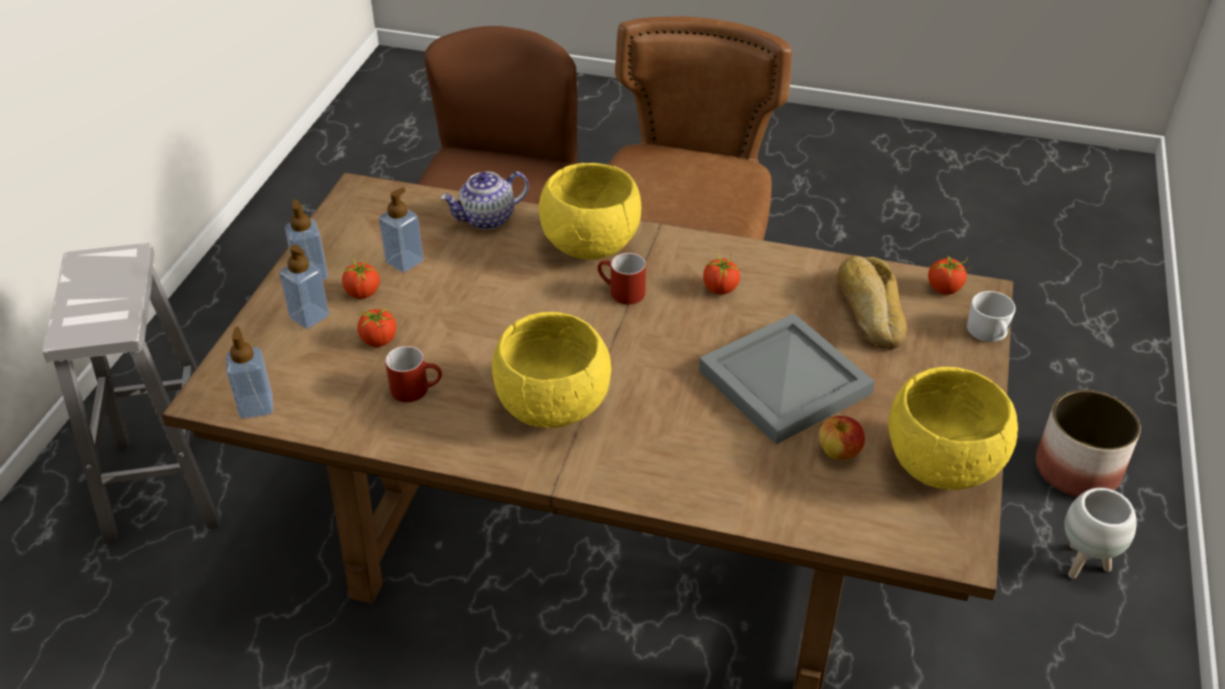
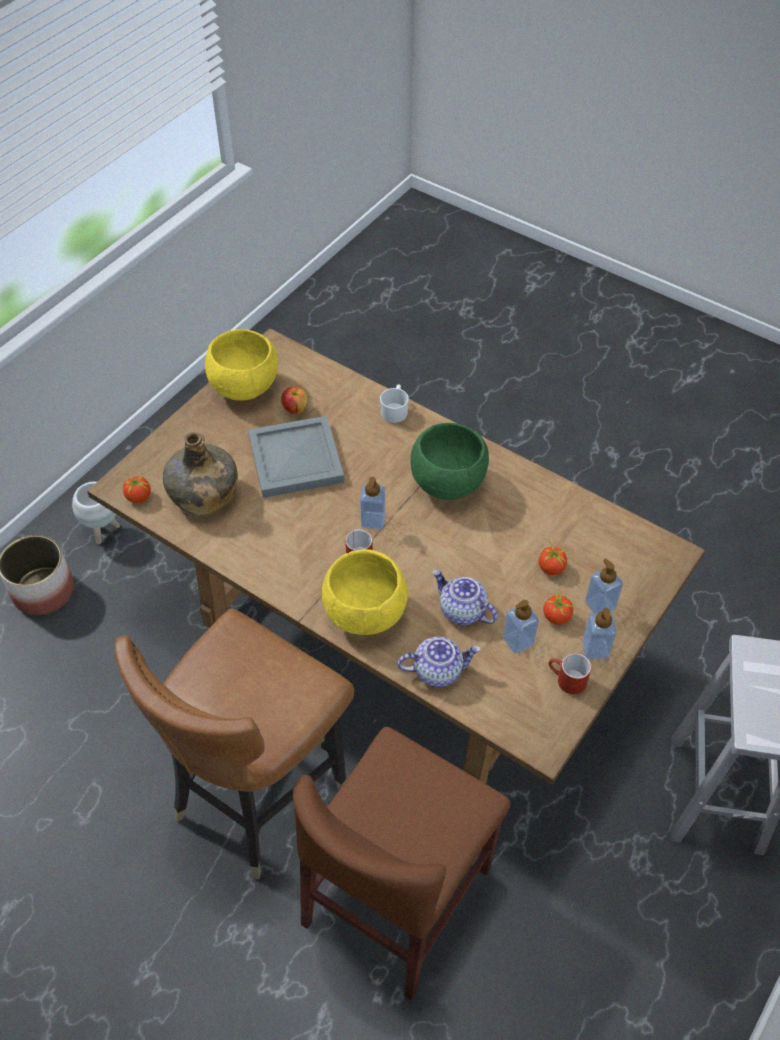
camera: 160 degrees left, 10 degrees up
soap dispenser [226,327,274,419] -> soap dispenser moved to [360,477,385,529]
red mug [385,346,442,402] -> red mug moved to [549,653,591,695]
yellow bowl [492,312,611,428] -> green bowl [411,423,489,500]
tomato [703,251,740,295] -> none
bread [837,256,907,349] -> green bottle [163,432,238,515]
white mug [967,291,1016,342] -> white mug moved to [380,384,409,423]
none -> teapot [432,570,498,625]

